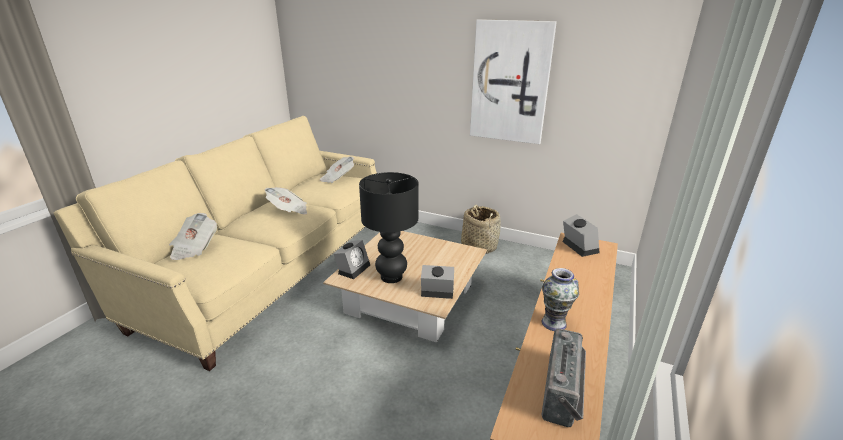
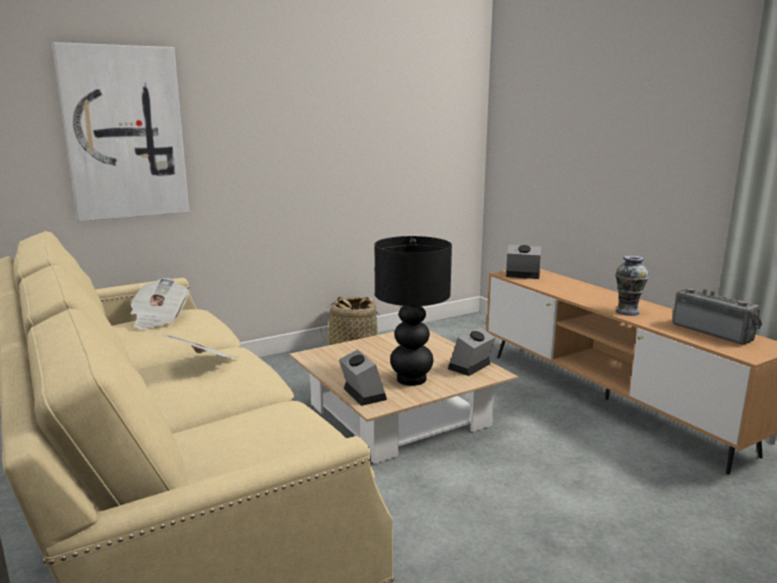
camera: 55 degrees left, 10 degrees down
newspaper [169,213,217,260] -> none
picture [470,19,557,144] -> picture moved to [52,42,189,222]

